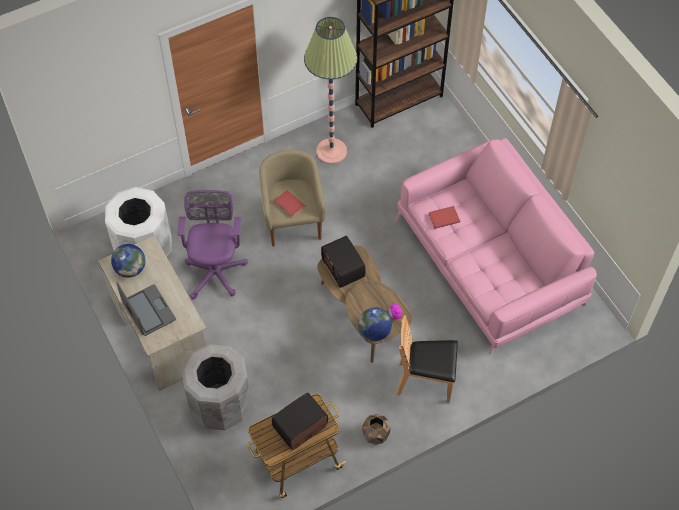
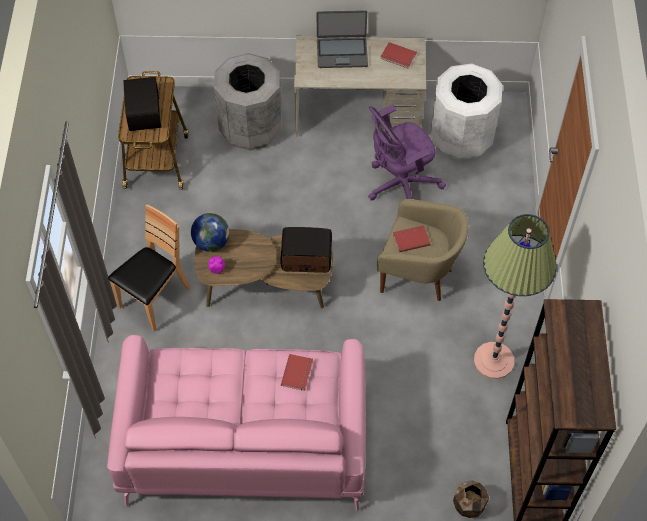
camera: 120 degrees right, 0 degrees up
globe [111,244,145,278] -> red book [380,42,417,68]
purple office chair [177,190,248,300] -> purple office chair turned 120 degrees clockwise [368,105,446,201]
brown planter [362,414,391,445] -> brown planter moved to [453,480,489,518]

